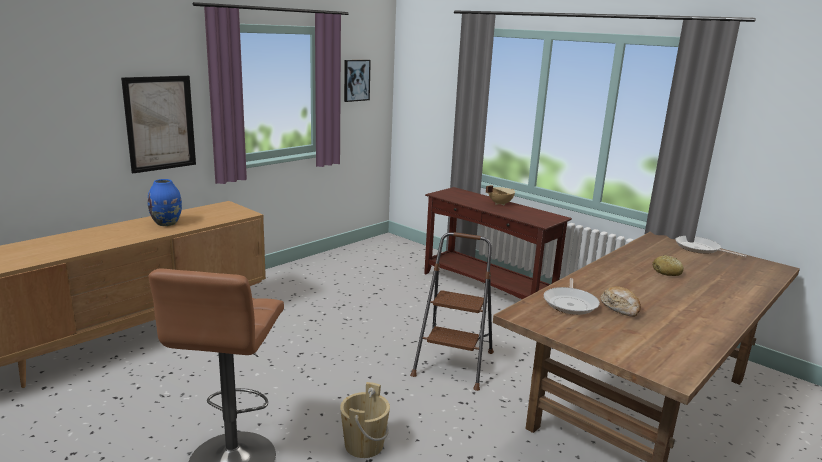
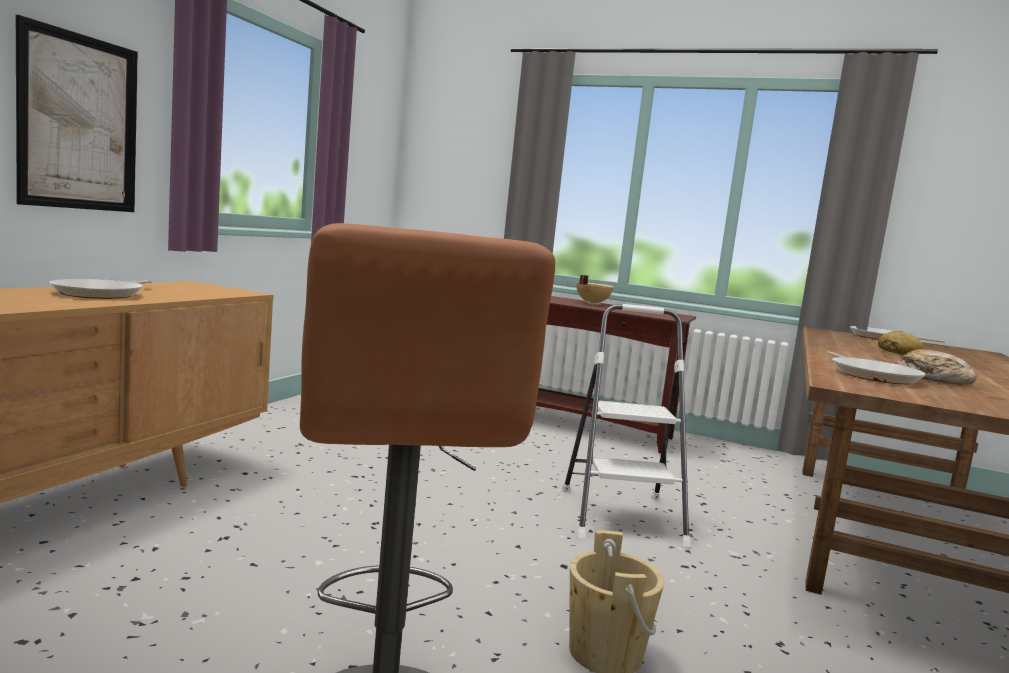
camera: 20 degrees left, 10 degrees down
blue vase [148,179,182,226] -> frying pan [49,278,153,299]
picture [344,60,371,102] -> none
brown step ladder [410,232,494,391] -> white step ladder [561,304,692,548]

